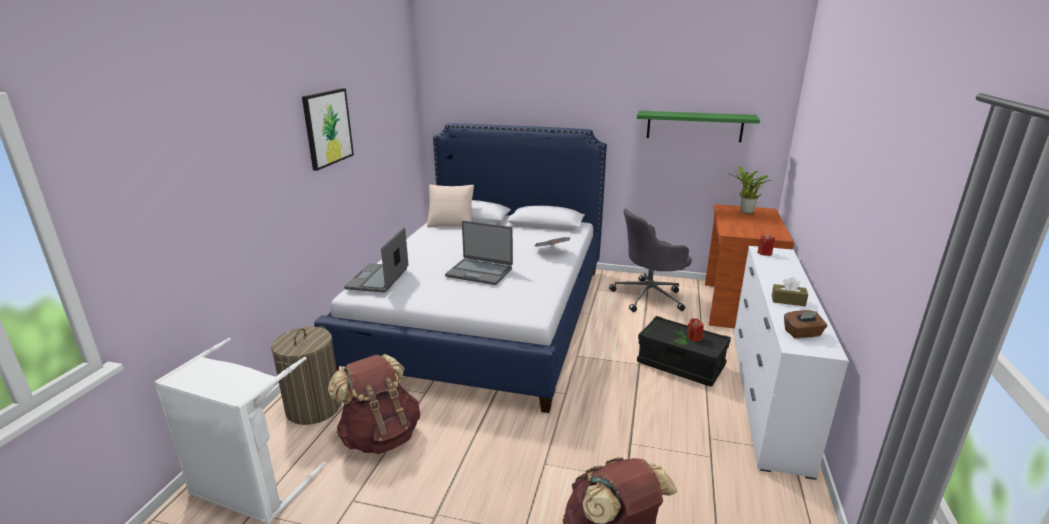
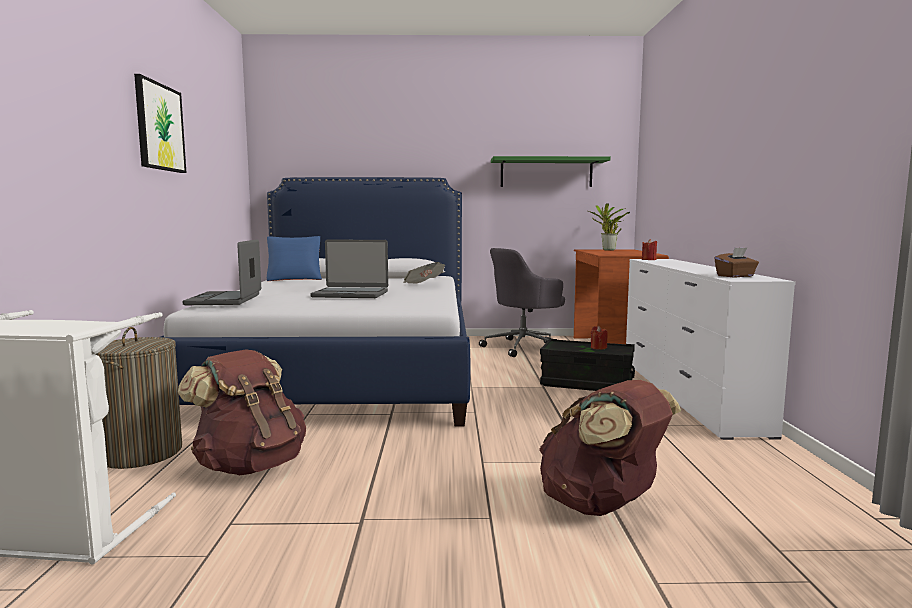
camera: 15 degrees left, 15 degrees down
beige pillow [427,185,474,227] -> blue pillow [267,236,322,281]
brown tissue box [772,277,808,306] -> none

